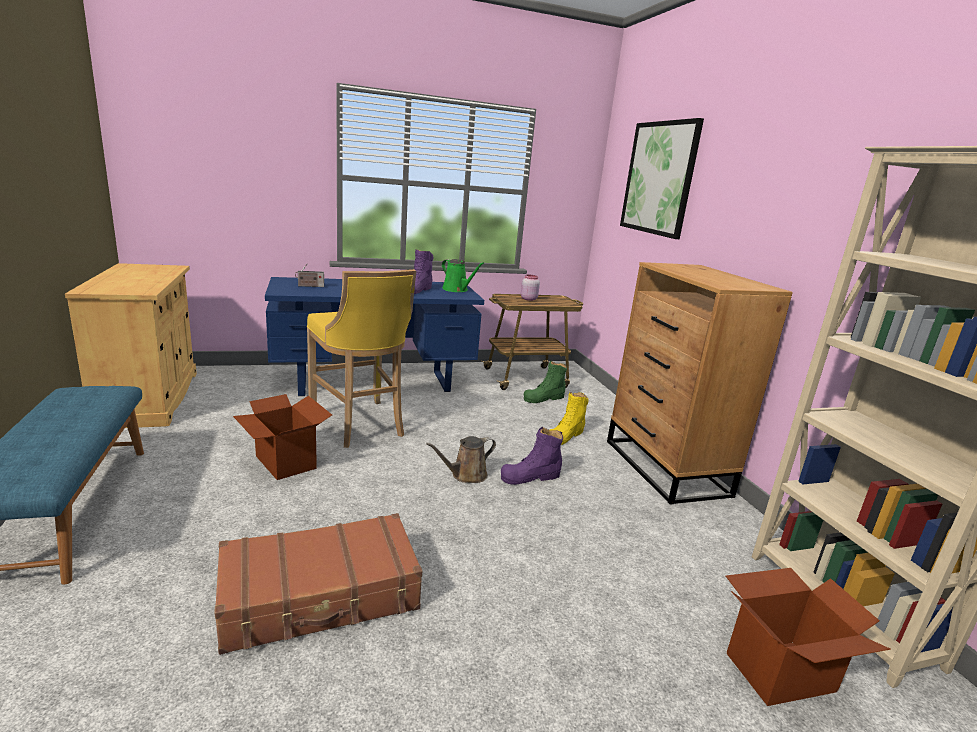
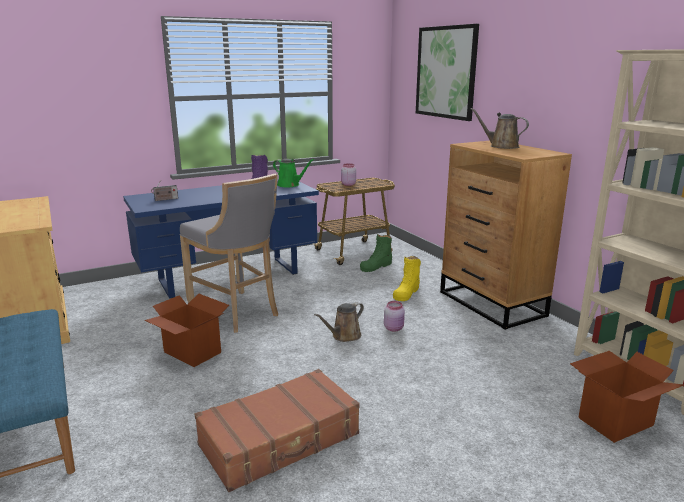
camera: 10 degrees left, 0 degrees up
yellow stool [307,269,416,448] -> grey stool [180,174,278,333]
purple boot [501,427,563,485] -> pink jar [384,301,405,332]
none -> brown watering can [471,108,529,149]

